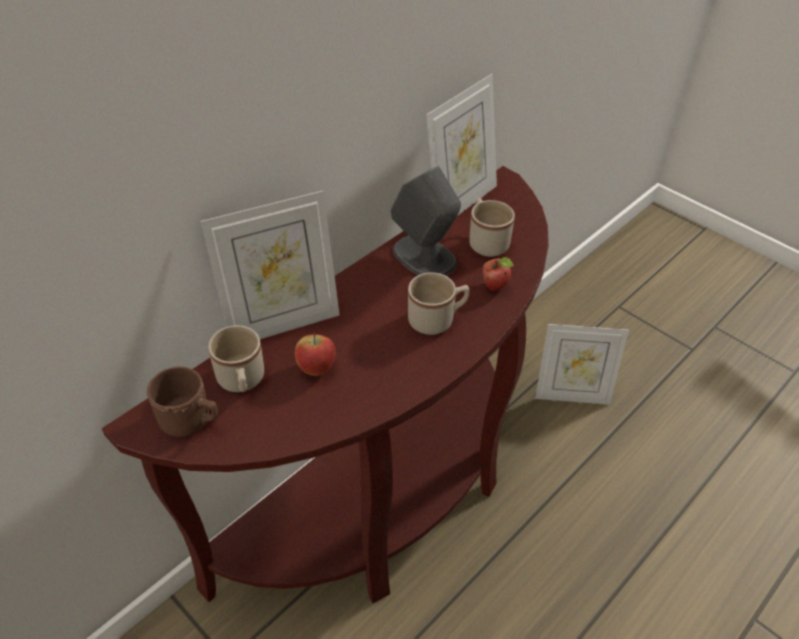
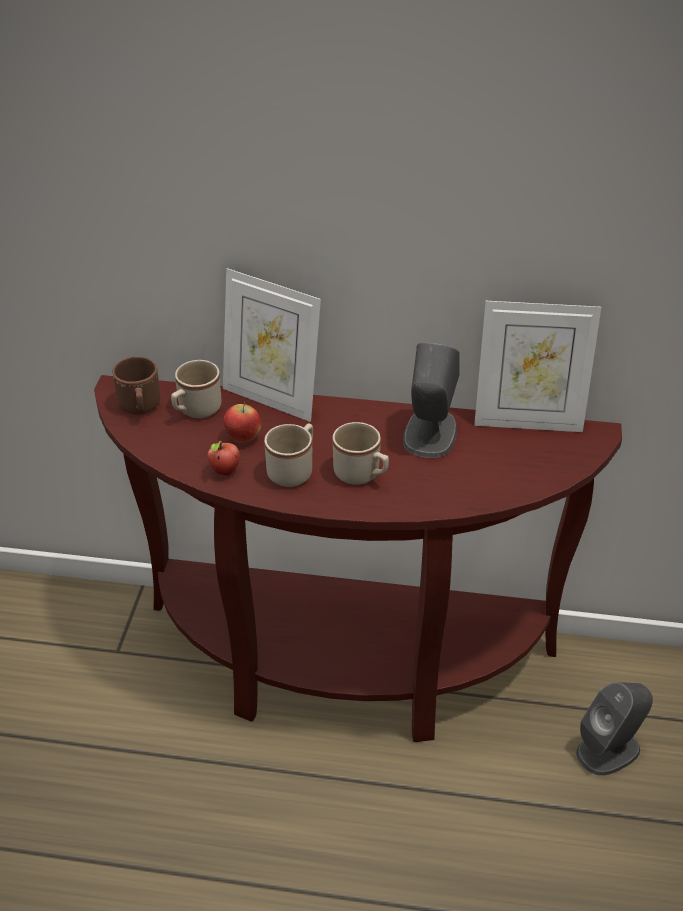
camera: 55 degrees right, 5 degrees down
beige mug [469,198,515,257] -> beige mug moved to [264,423,313,487]
apple [483,257,514,291] -> apple moved to [208,441,240,476]
picture frame [535,324,629,405] -> grey speaker [576,682,653,776]

